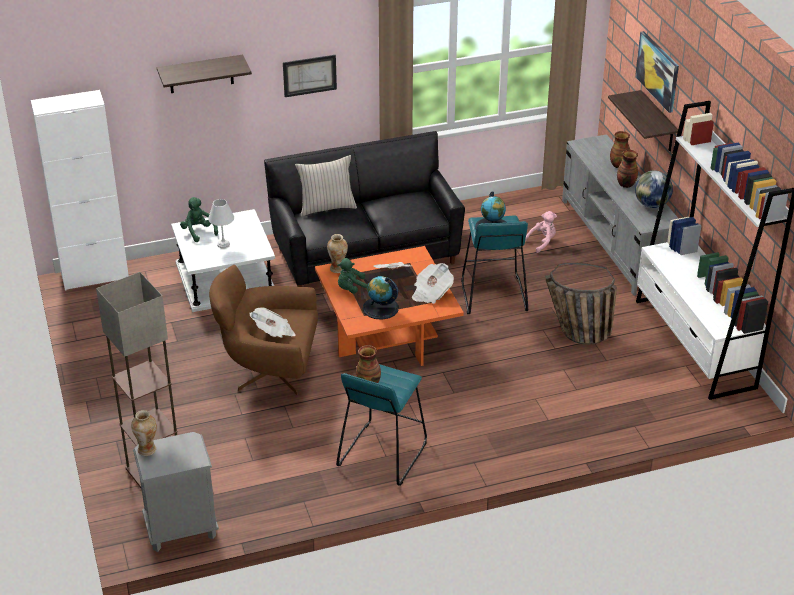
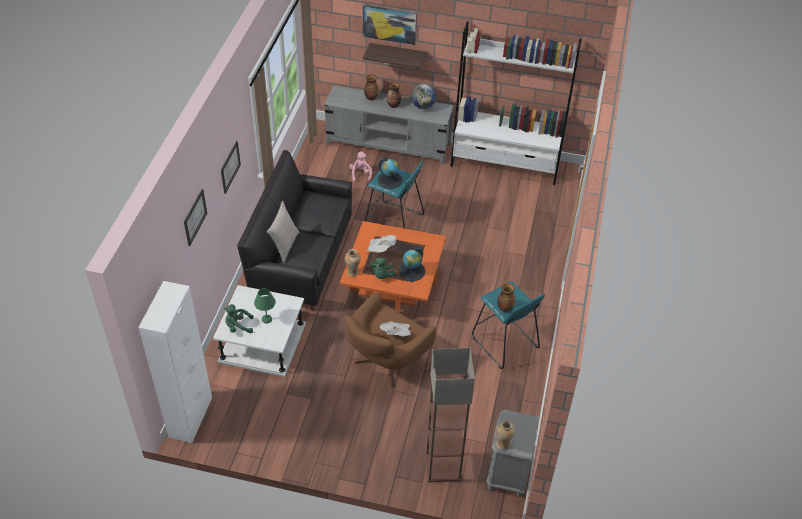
camera: 60 degrees left, 10 degrees up
shelf [157,55,252,93] -> picture [184,189,207,246]
white table lamp [208,199,234,248] -> green table lamp [254,288,276,324]
newspaper [412,263,454,304] -> none
basket [545,263,617,345] -> none

